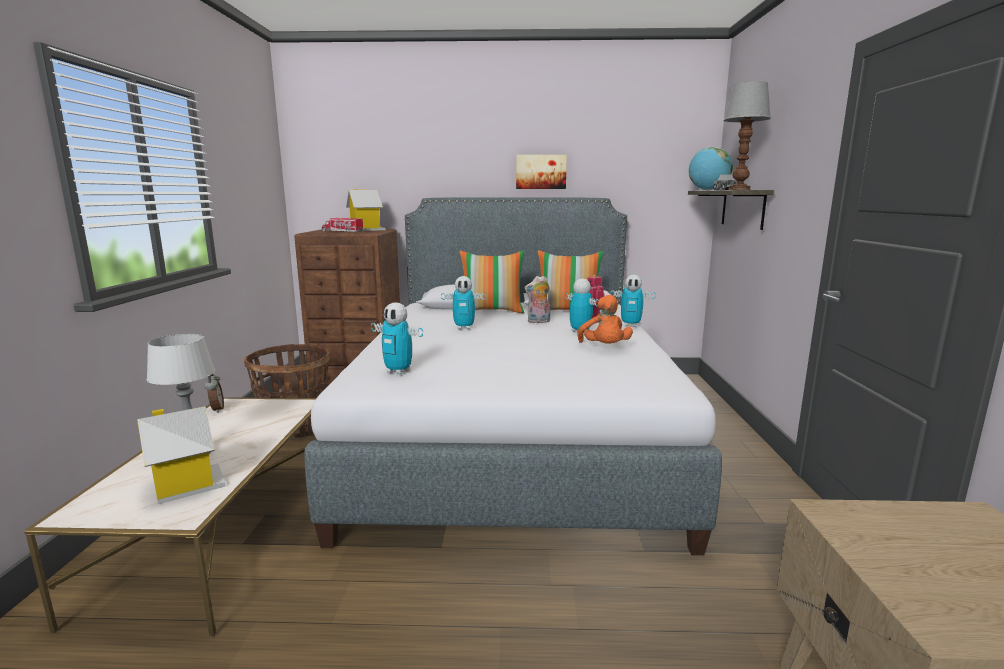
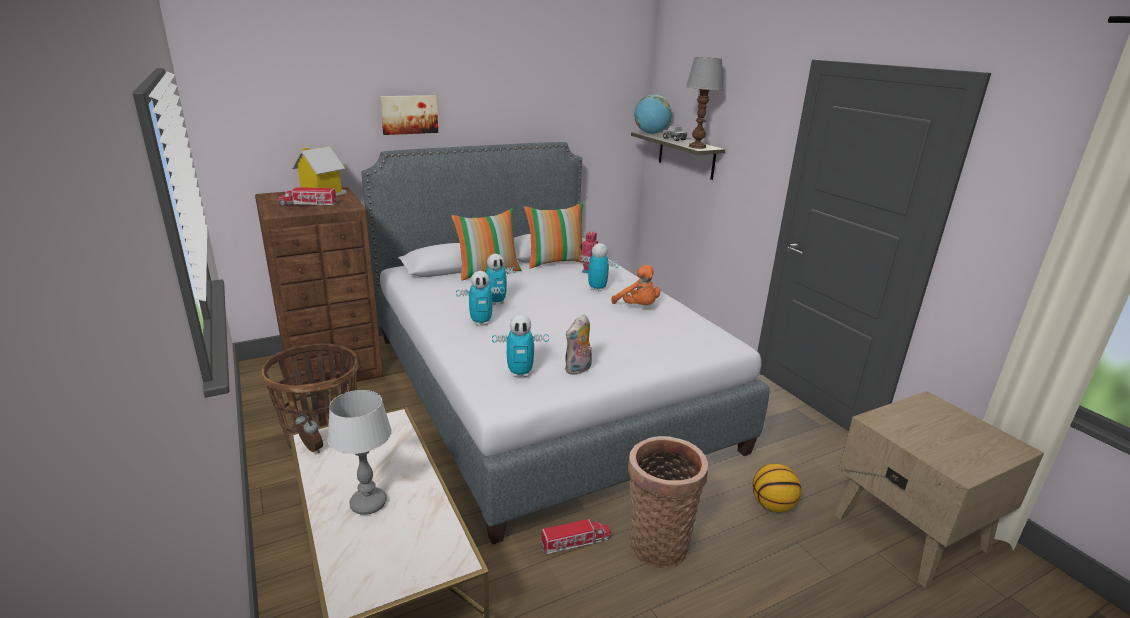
camera: 30 degrees left, 10 degrees up
toy house [137,406,226,504] -> none
picture [516,155,567,189] -> picture moved to [380,95,438,135]
plush toy [524,275,550,323] -> plush toy moved to [565,314,592,375]
toy robot [610,275,656,327] -> toy robot moved to [456,271,505,326]
none -> toy truck [540,519,611,554]
none -> basket [628,436,708,569]
none -> basketball [753,463,801,512]

